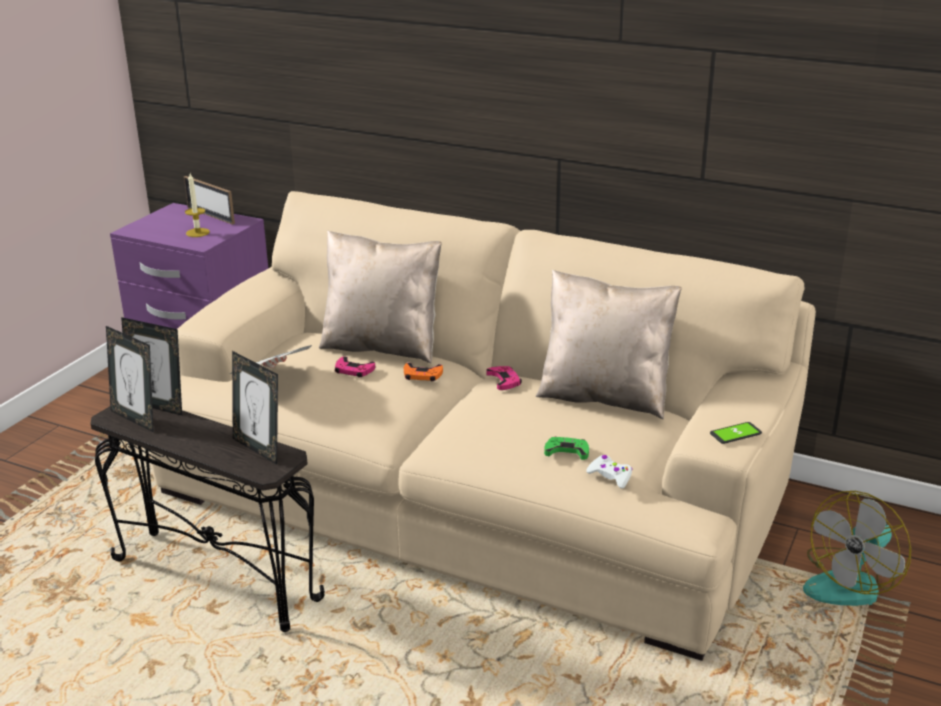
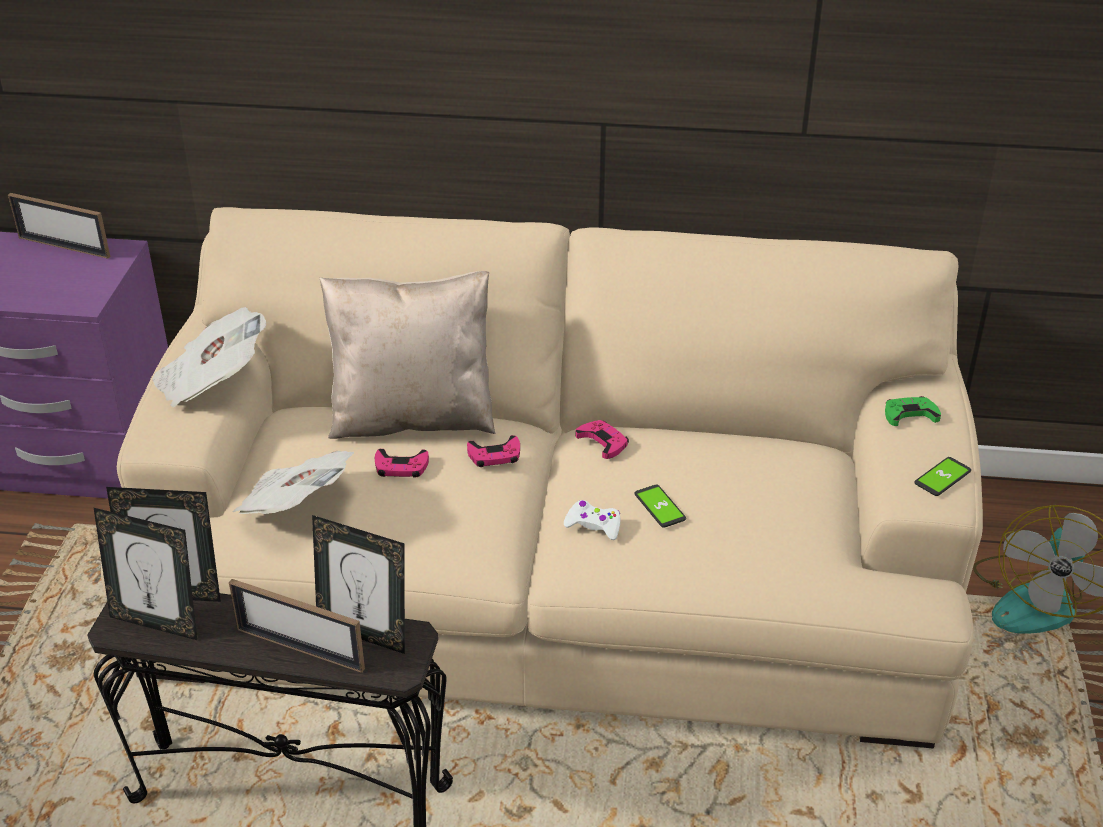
camera: 20 degrees left, 10 degrees up
candle [185,173,210,237] -> none
orange game controller [404,363,443,381] -> pink game controller [467,435,520,467]
beige pillow [536,270,682,419] -> none
green game controller [544,437,589,460] -> green game controller moved to [885,396,941,426]
white game controller [586,455,633,489] -> white game controller moved to [564,500,620,540]
none -> newspaper [152,307,266,407]
none -> picture frame [229,579,365,673]
none -> phone [634,485,686,528]

